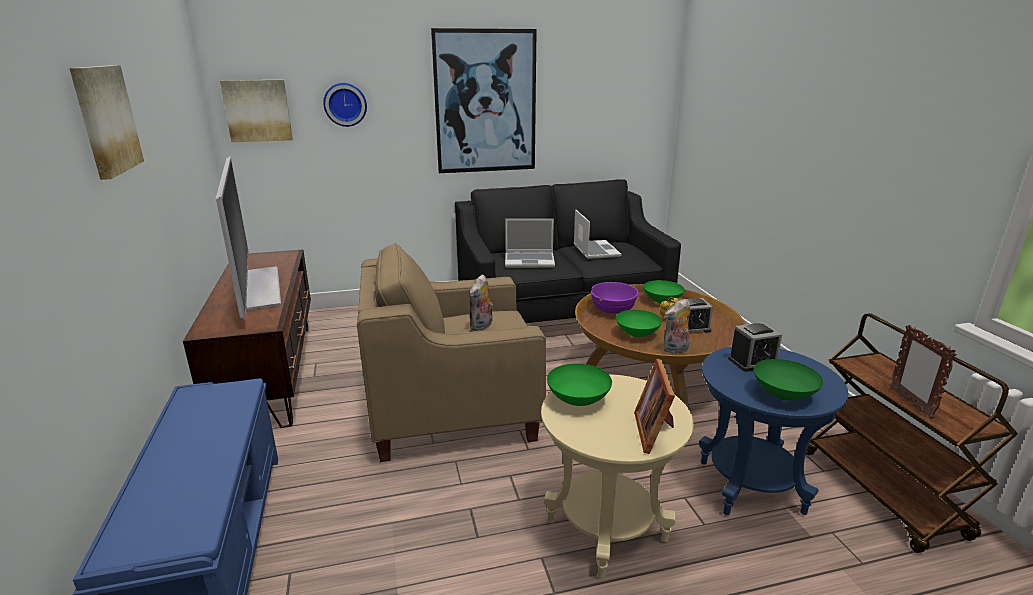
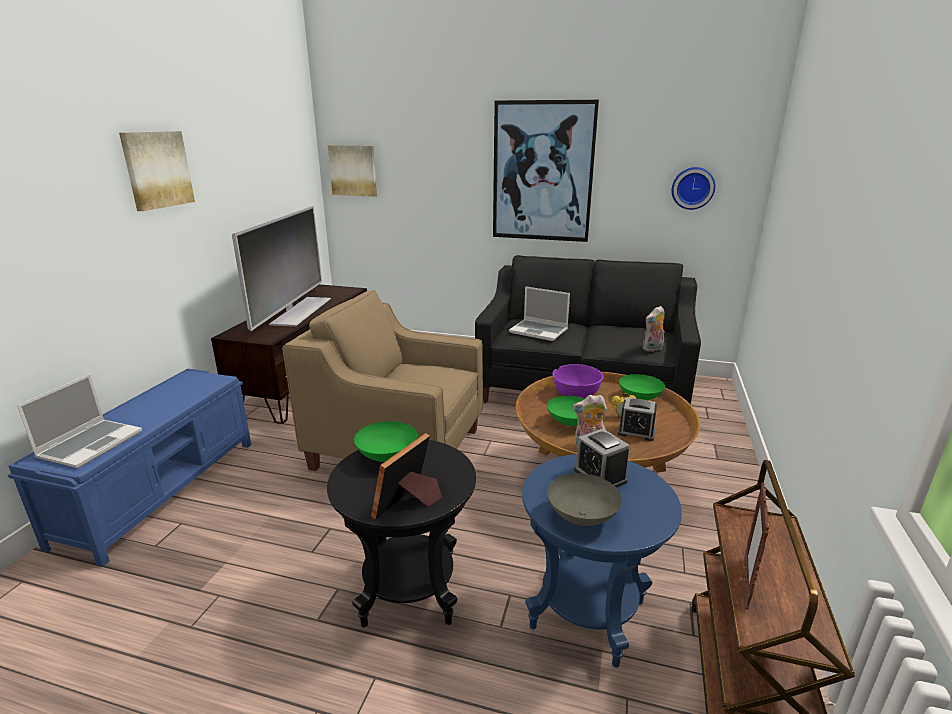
camera: 30 degrees right, 0 degrees up
wall clock [323,83,367,127] -> wall clock moved to [672,167,715,210]
plush toy [469,274,493,331] -> plush toy moved to [643,306,665,352]
beige side table [541,374,694,578] -> black side table [327,440,476,627]
laptop [574,210,622,259] -> laptop moved to [17,374,142,468]
alarm clock [728,322,782,372] -> alarm clock turned 45 degrees clockwise [574,429,630,488]
green bowl [754,359,823,401] -> grey bowl [547,473,622,526]

